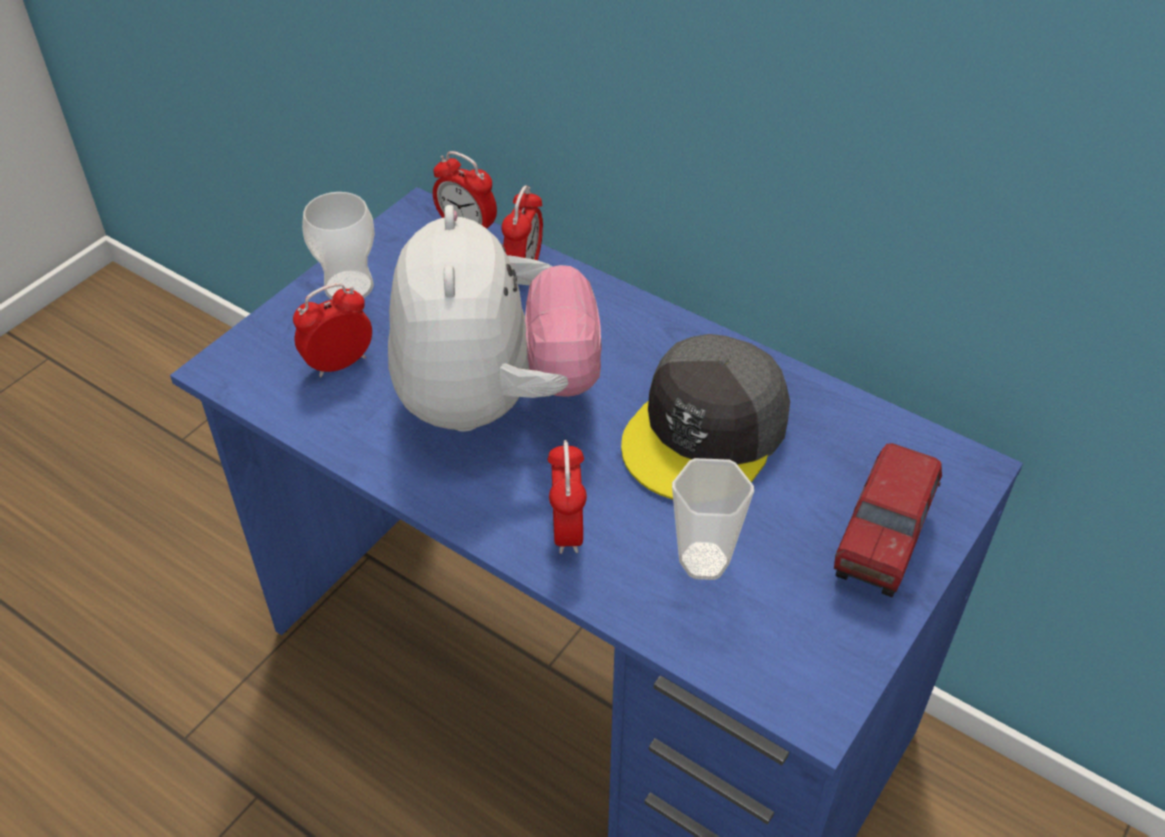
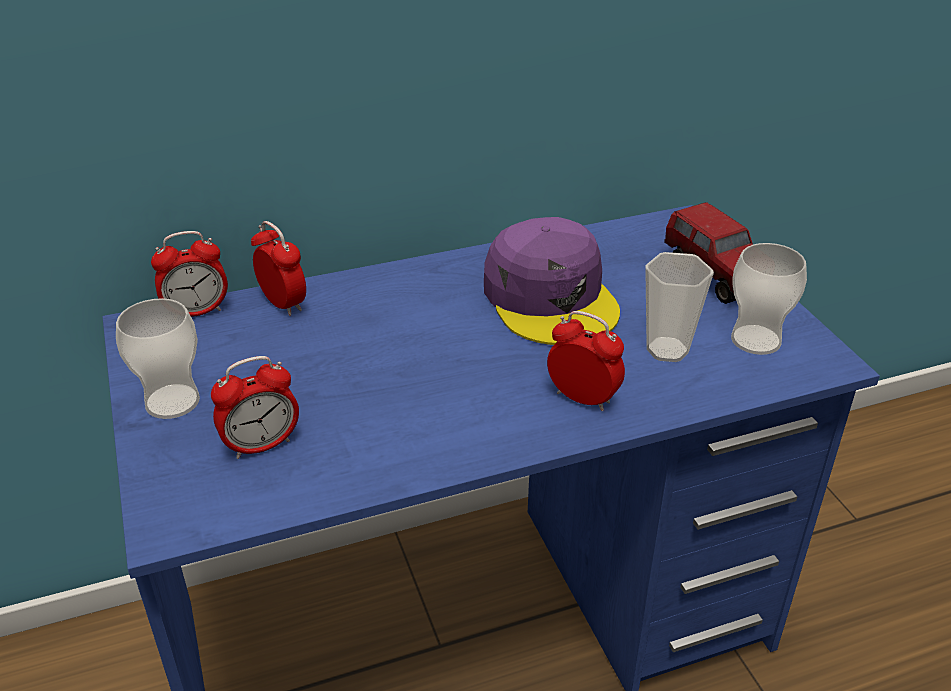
camera: 55 degrees left, 10 degrees down
alarm clock [293,283,372,377] -> alarm clock turned 120 degrees counterclockwise [211,356,299,459]
plush toy [388,205,602,432] -> none
grey cap [621,334,790,499] -> purple cap [484,217,620,345]
none -> cup [731,243,807,355]

